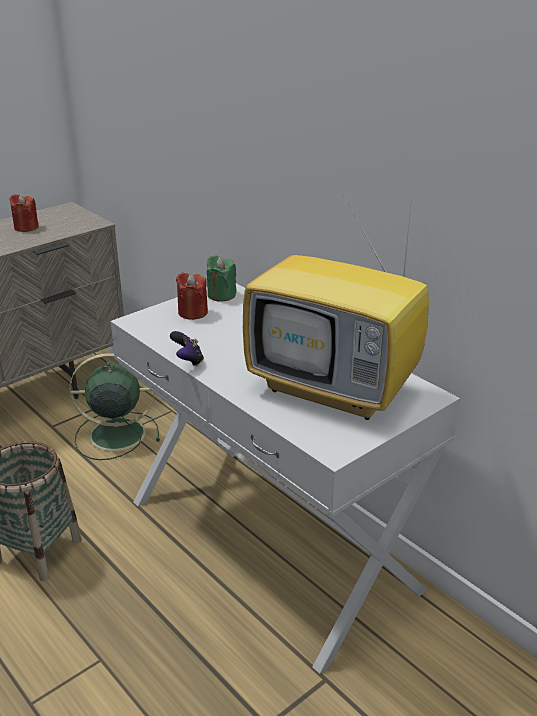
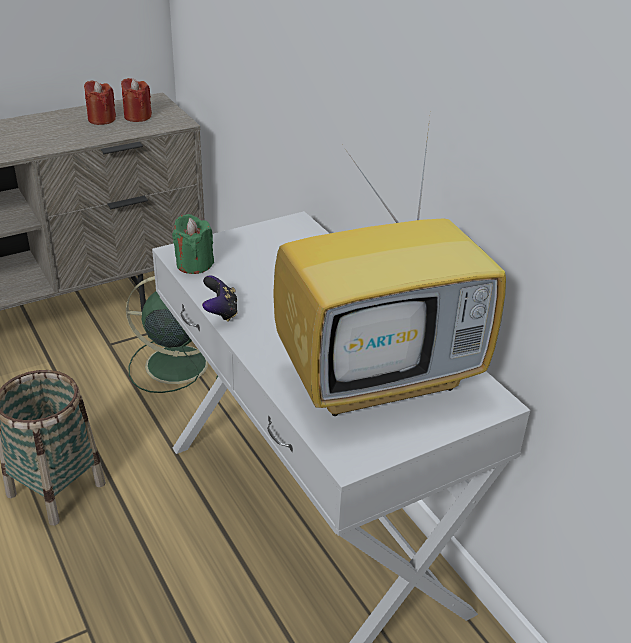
camera: 10 degrees right, 5 degrees up
red candle [176,273,208,320] -> red candle moved to [121,78,152,122]
green candle [207,255,237,301] -> green candle moved to [172,214,214,274]
television [243,187,429,420] -> television turned 60 degrees counterclockwise [273,118,506,416]

